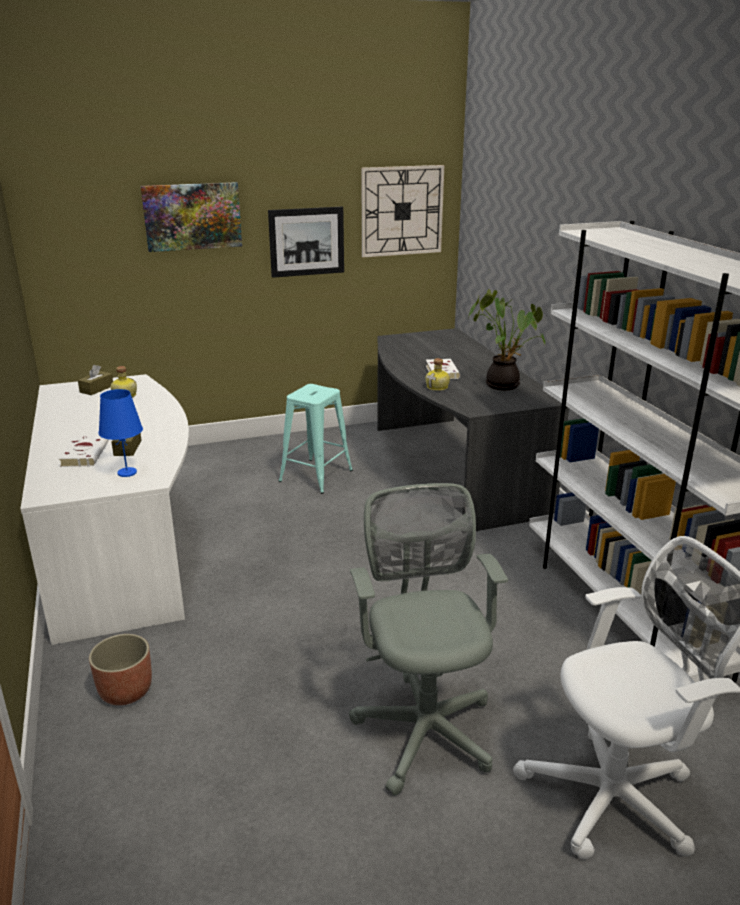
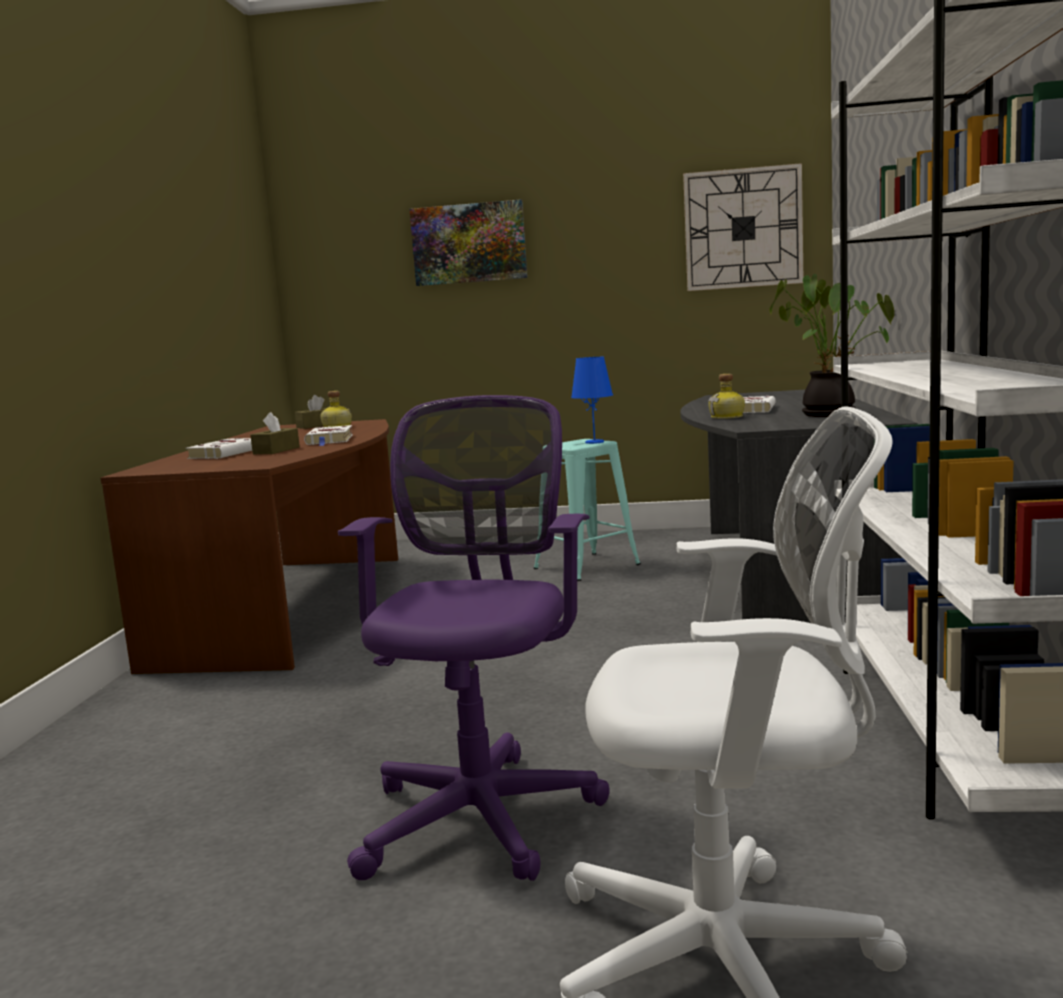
camera: 25 degrees right, 15 degrees down
white desk [20,374,189,645] -> brown desk [101,419,398,674]
planter [89,634,152,705] -> none
blue table lamp [98,389,143,477] -> blue table lamp moved to [571,357,613,444]
picture [268,207,344,278] -> none
grey office chair [349,483,508,796] -> purple office chair [338,395,610,881]
none -> white book [304,425,353,446]

